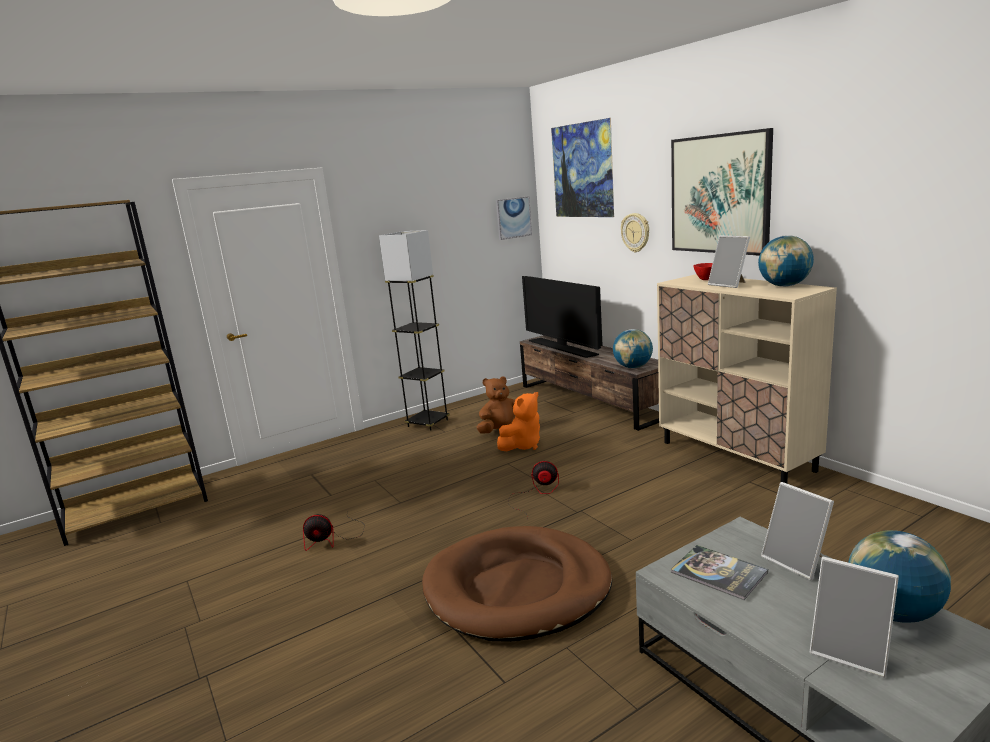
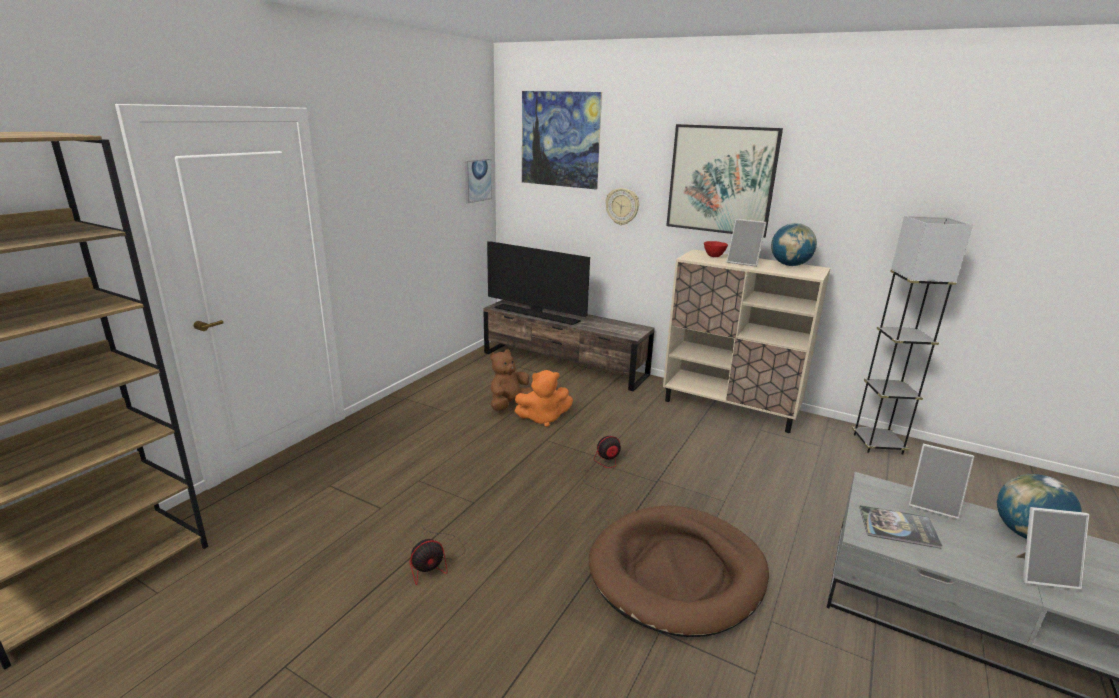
camera: 30 degrees left, 5 degrees up
grey floor lamp [379,230,450,431] -> grey floor lamp moved to [852,216,973,455]
orange plush toy [497,392,540,451] -> orange plush toy turned 60 degrees clockwise [514,370,573,427]
globe [613,329,653,368] -> none

